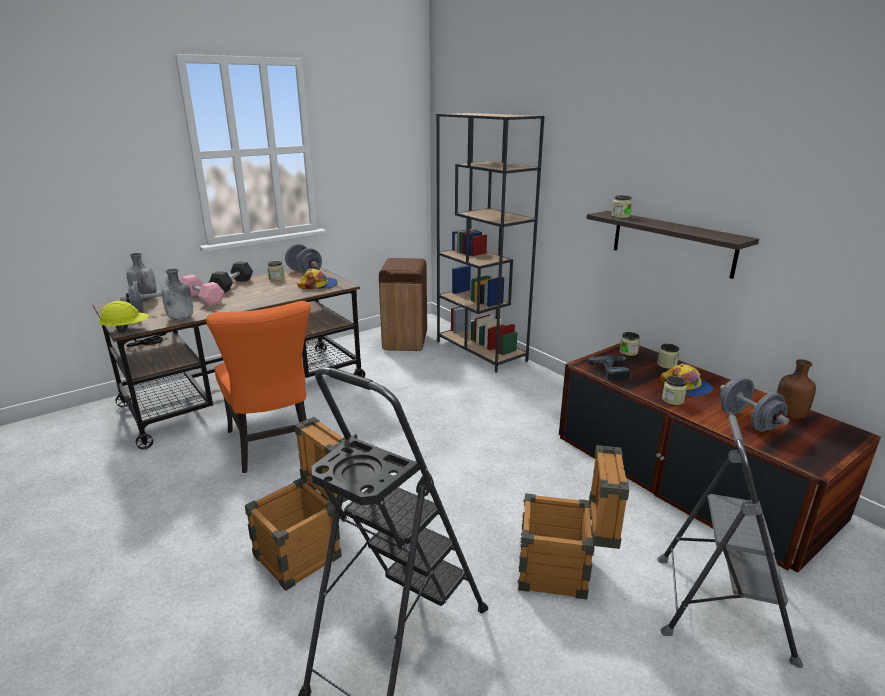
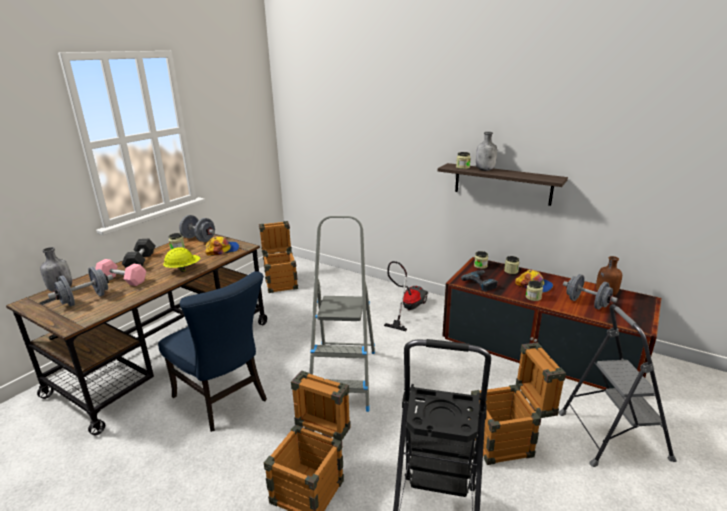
camera: 20 degrees left, 0 degrees up
yellow hard hat [98,301,149,333] -> yellow hard hat moved to [163,247,200,272]
grey bottle [161,269,193,320] -> grey bottle moved to [476,132,497,171]
orange chair [206,301,311,473] -> blue chair [158,271,267,432]
brown trash can [379,258,427,351] -> crate [259,221,298,293]
bookcase [436,113,544,373] -> none
none -> grey step ladder [309,216,375,412]
none -> vacuum cleaner [384,261,428,331]

